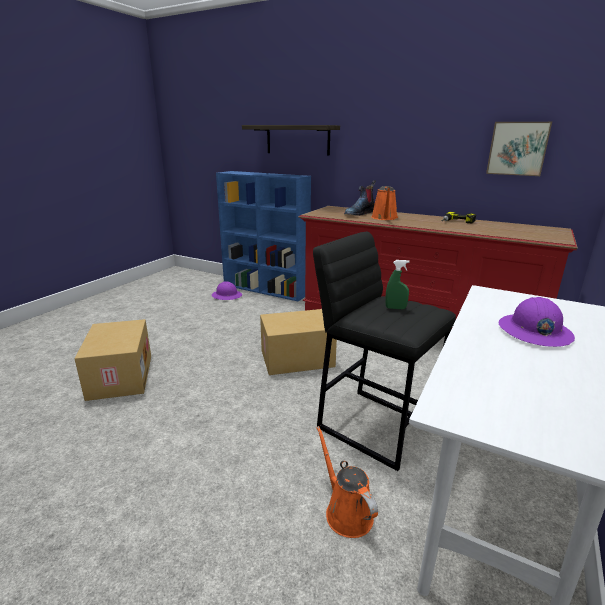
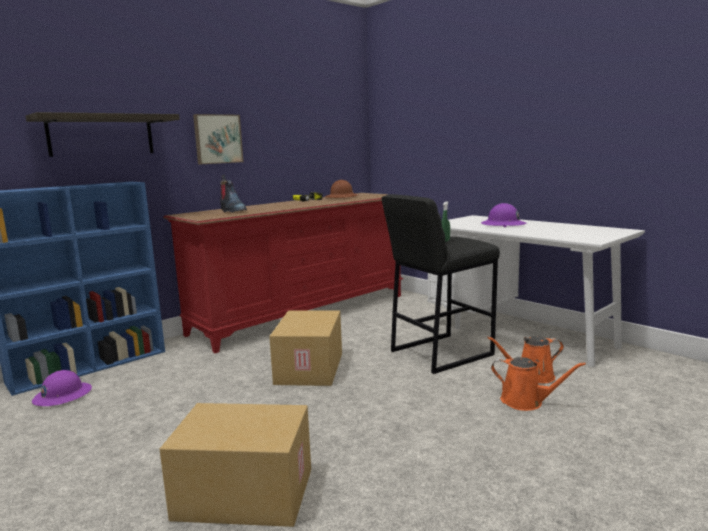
camera: 70 degrees left, 10 degrees down
orange watering can [371,186,398,220] -> orange watering can moved to [491,357,586,411]
picture [486,122,552,176] -> picture moved to [193,114,243,164]
none -> brown hard hat [325,180,358,198]

